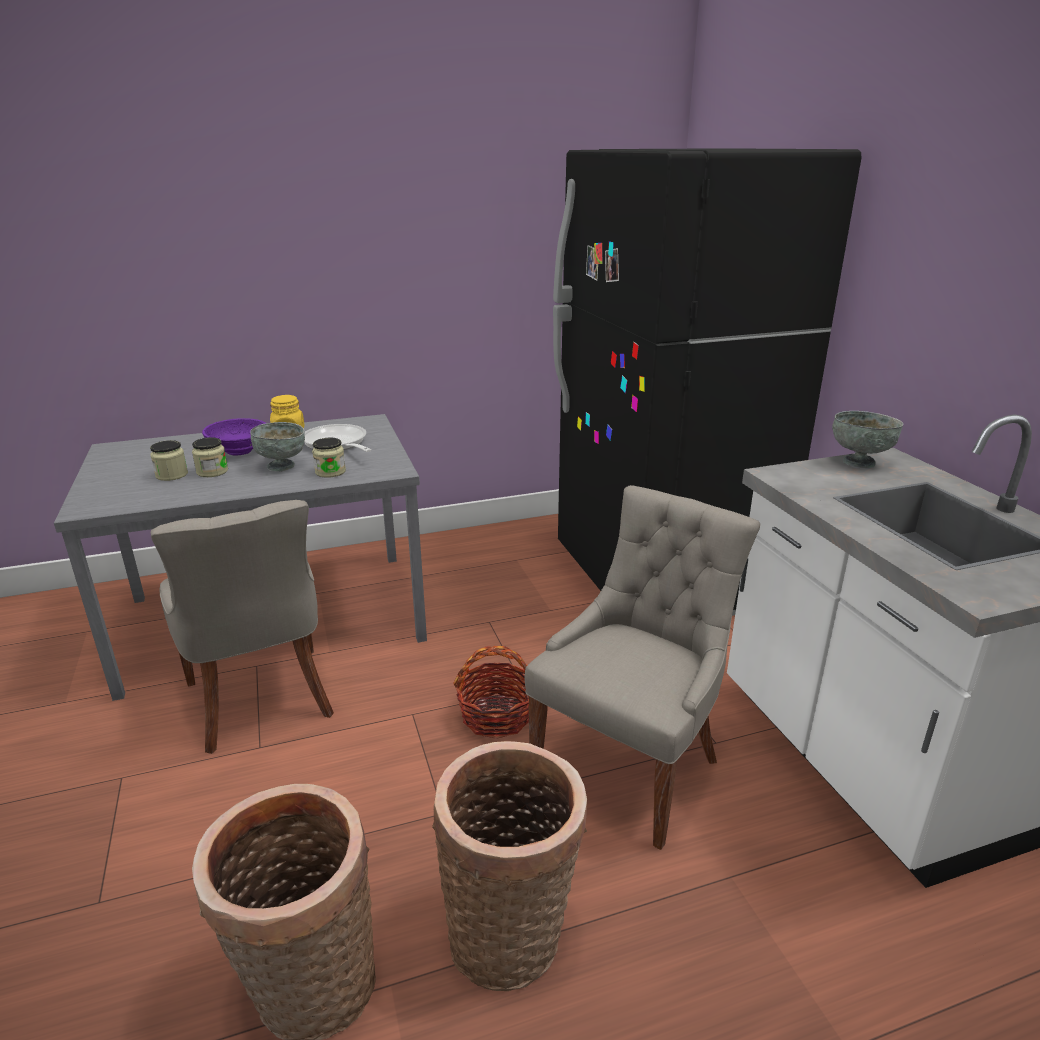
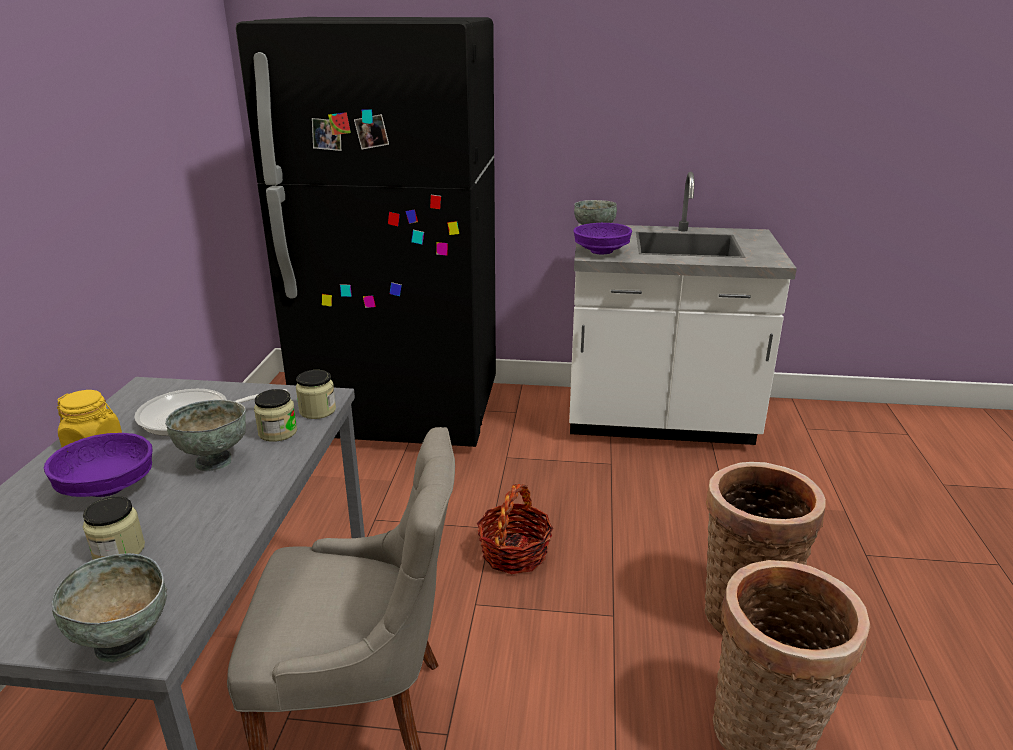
camera: 65 degrees left, 0 degrees up
jar [192,437,228,477] -> jar moved to [296,370,336,419]
grey chair [525,485,761,850] -> none
none -> grey bowl [52,553,167,663]
none -> purple bowl [573,223,632,254]

